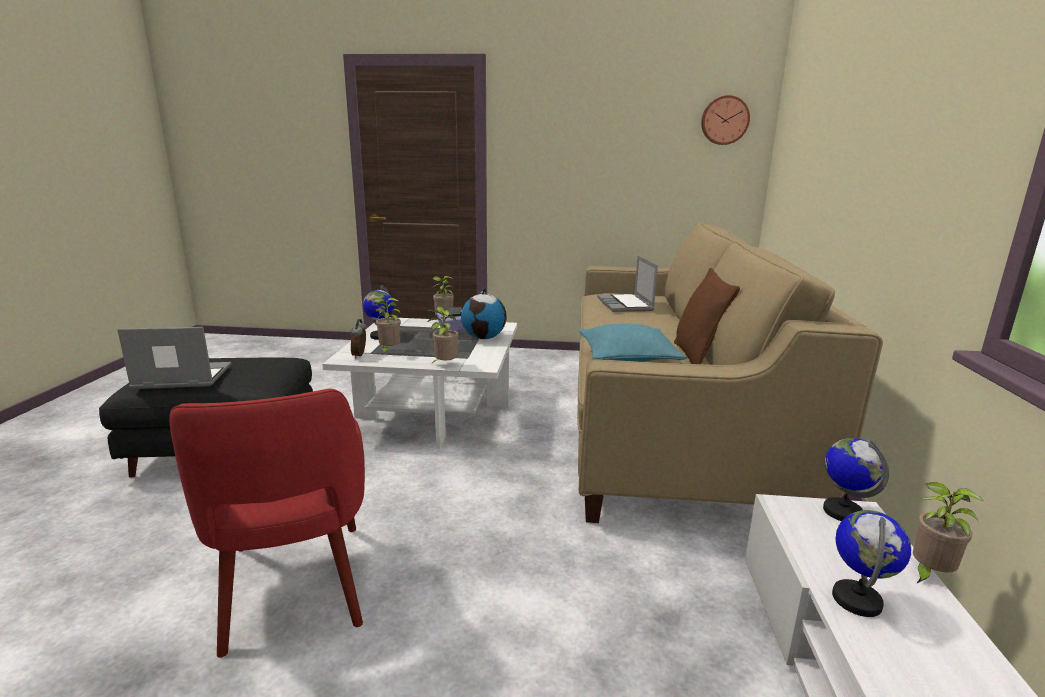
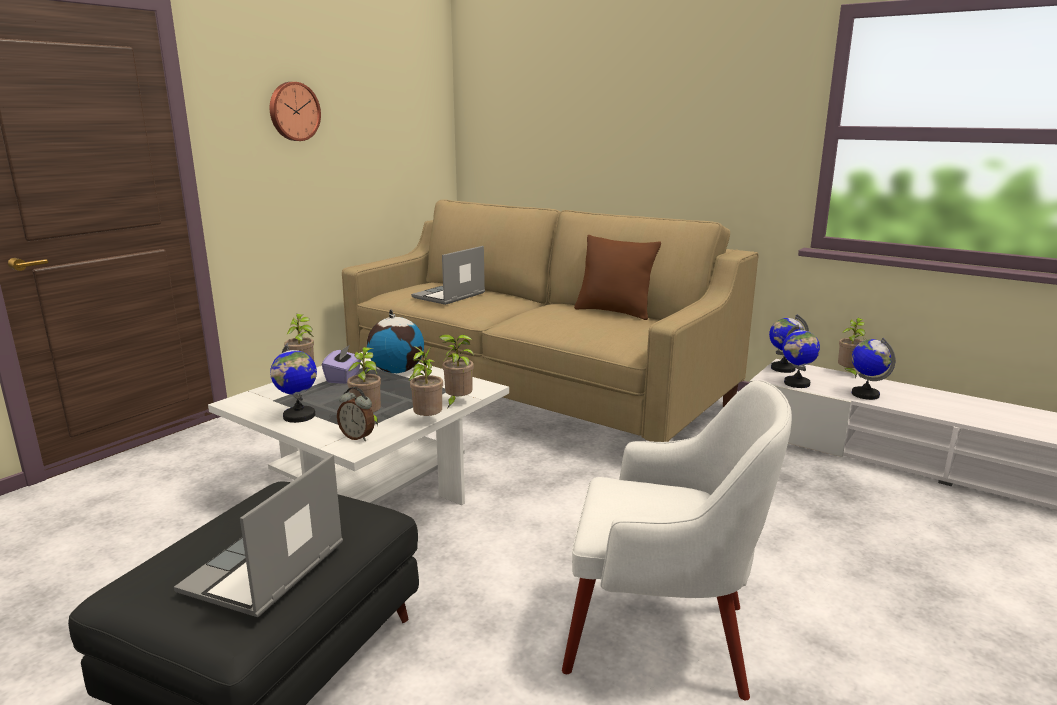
camera: 60 degrees left, 0 degrees up
red armchair [169,389,365,658] -> white armchair [562,380,792,700]
turquoise pillow [579,324,687,362] -> none
laptop [597,255,658,312] -> laptop turned 105 degrees clockwise [411,246,485,305]
wall clock [701,95,750,145] -> wall clock moved to [270,82,321,141]
none -> potted plant [409,345,443,416]
none -> globe [782,324,820,388]

